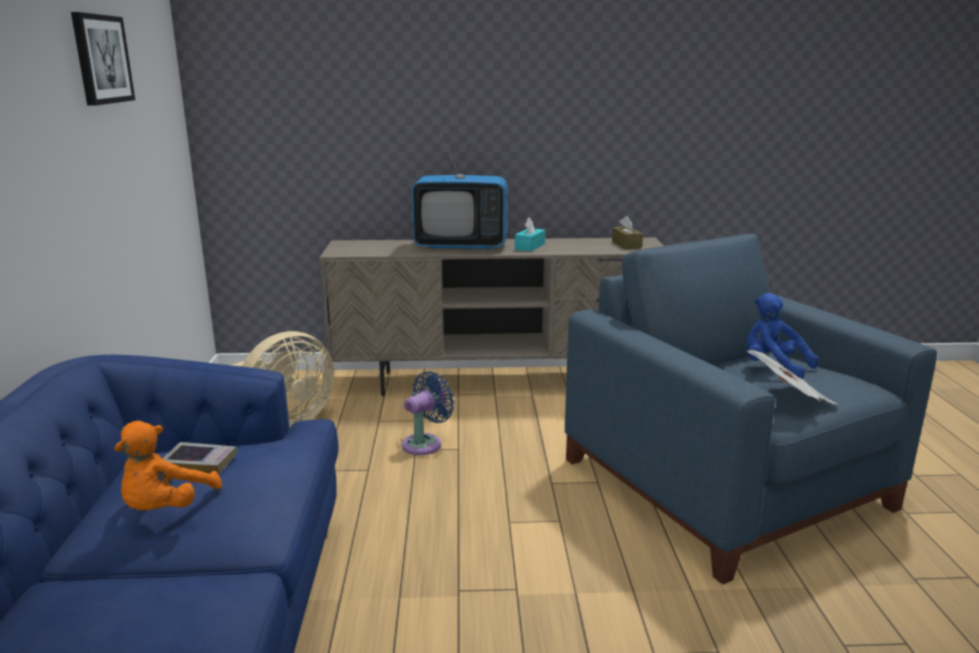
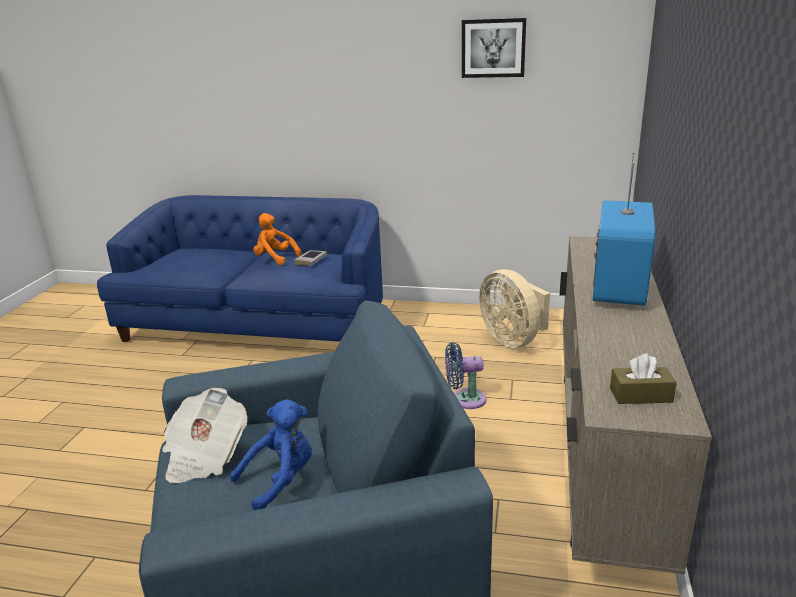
camera: 105 degrees right, 5 degrees up
blue fan [402,371,455,455] -> blue fan turned 120 degrees clockwise [445,342,487,409]
turquoise tissue box [515,217,545,251] -> none

